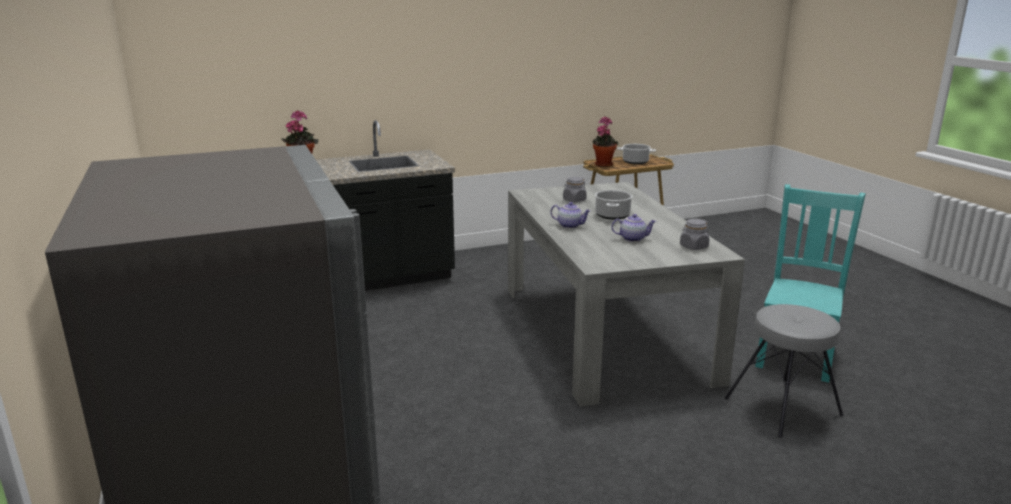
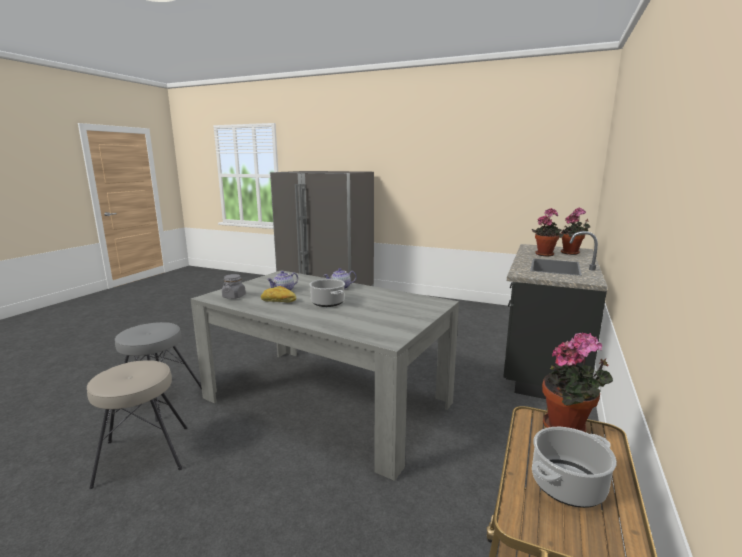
camera: 135 degrees right, 5 degrees down
grey jar [563,177,587,202] -> none
turquoise chair [755,184,866,383] -> beige stool [87,360,187,489]
none -> bread [261,286,296,302]
none -> potted plant [532,208,564,256]

